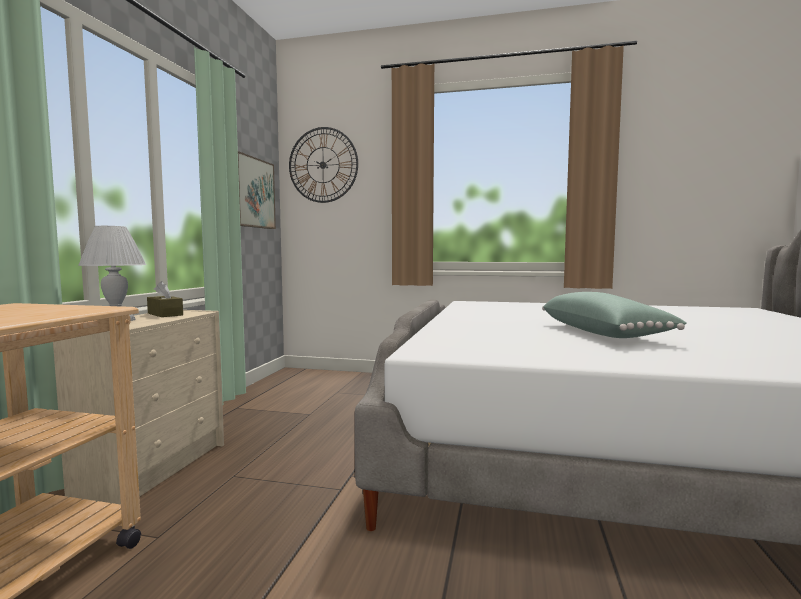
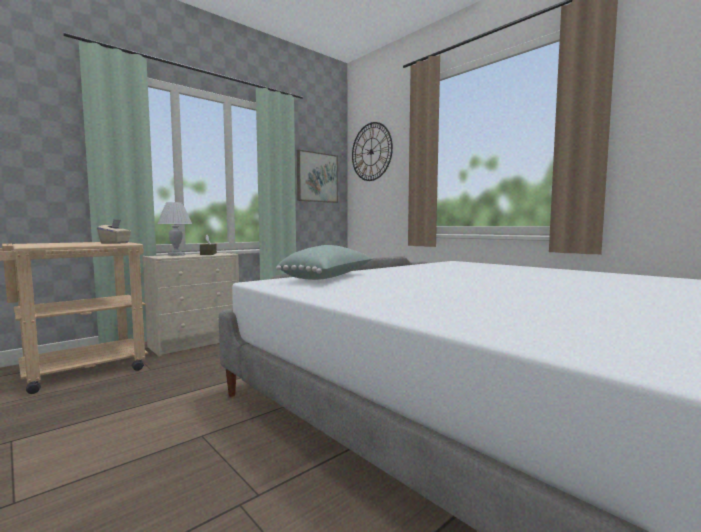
camera: 35 degrees right, 0 degrees up
green pillow [542,292,687,338] -> green pillow moved to [276,245,372,280]
none -> beige tissue box [97,219,131,244]

